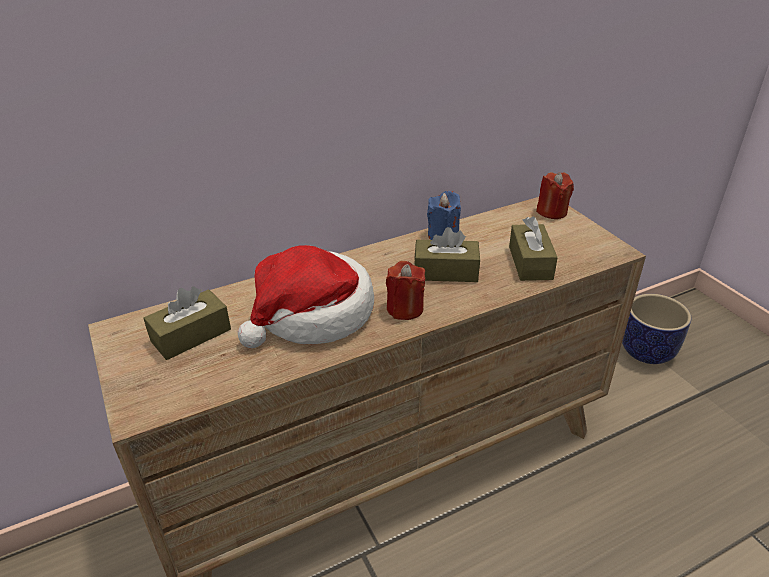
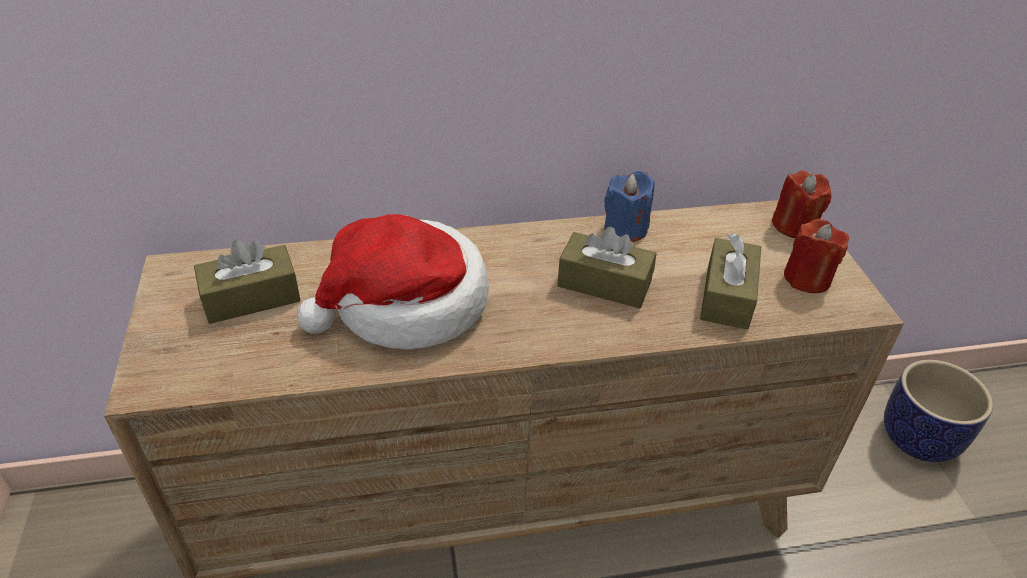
camera: 15 degrees right, 5 degrees up
red candle [386,261,426,320] -> red candle moved to [784,219,849,293]

